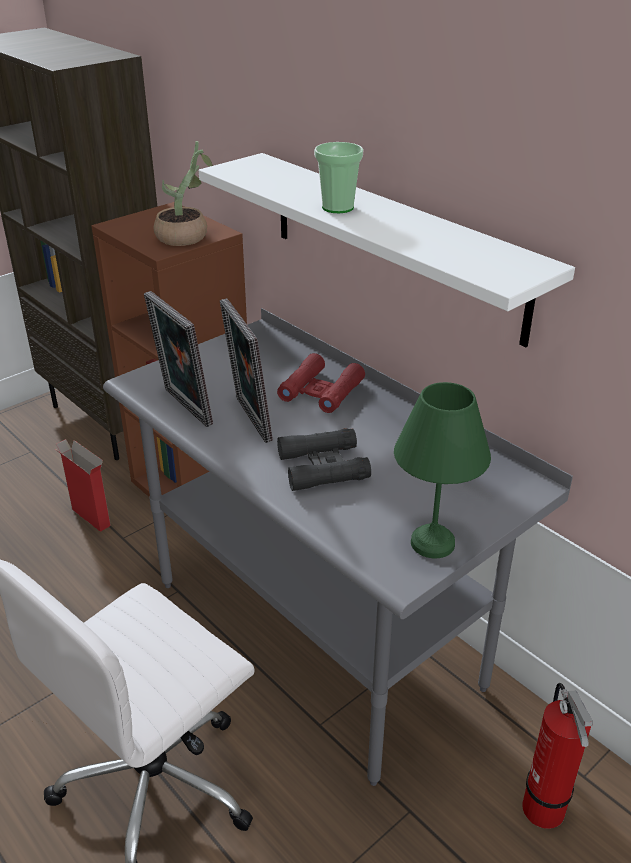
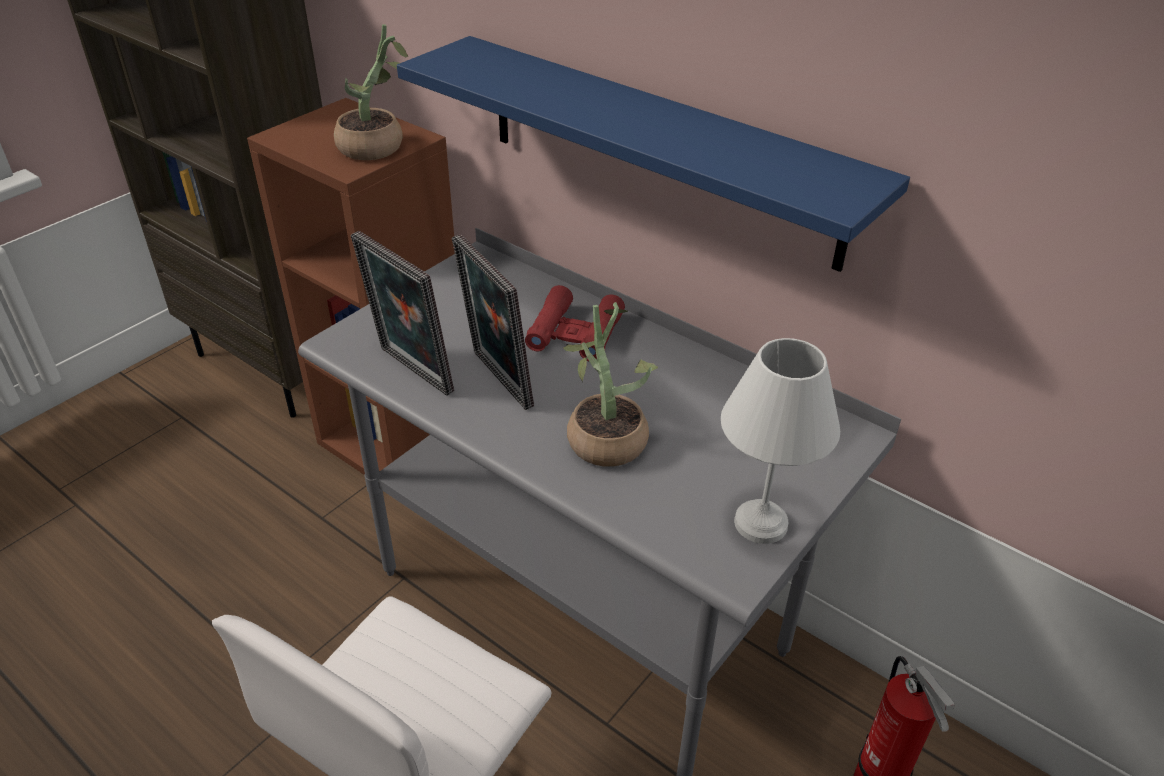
camera: 10 degrees left, 5 degrees up
cardboard box [56,439,111,532] -> none
white shelf [199,153,575,347] -> blue shelf [397,36,910,272]
black binoculars [277,428,371,491] -> potted plant [563,302,658,467]
cup [314,142,364,213] -> none
green table lamp [394,382,491,559] -> white table lamp [721,338,840,544]

